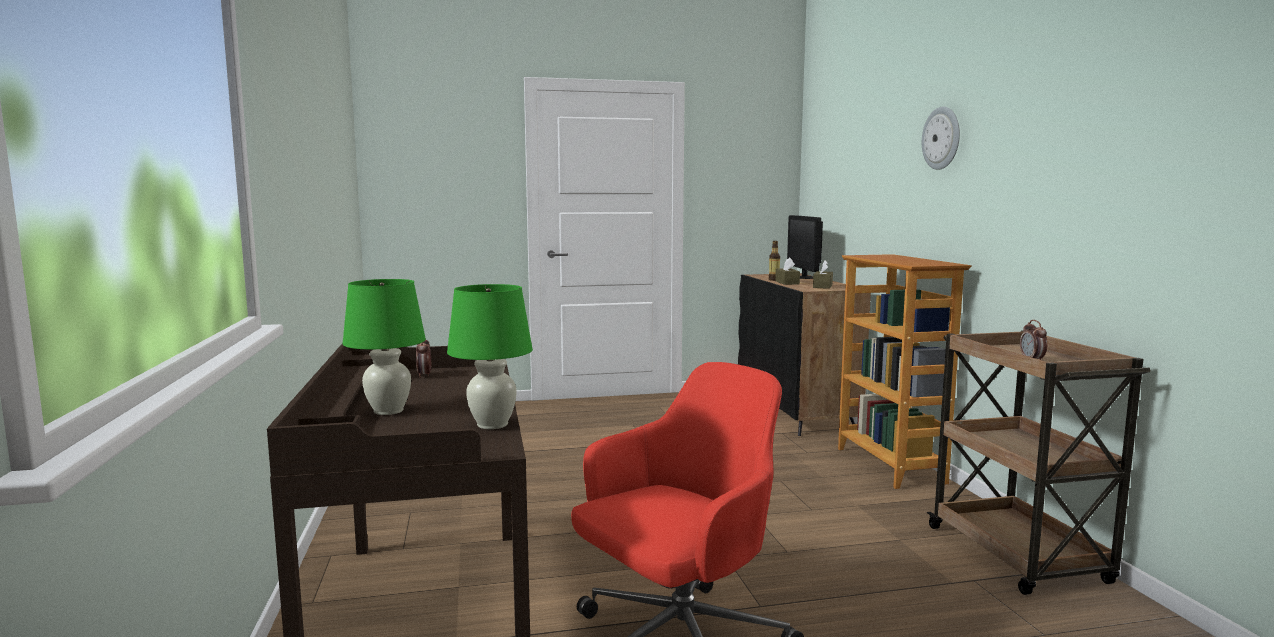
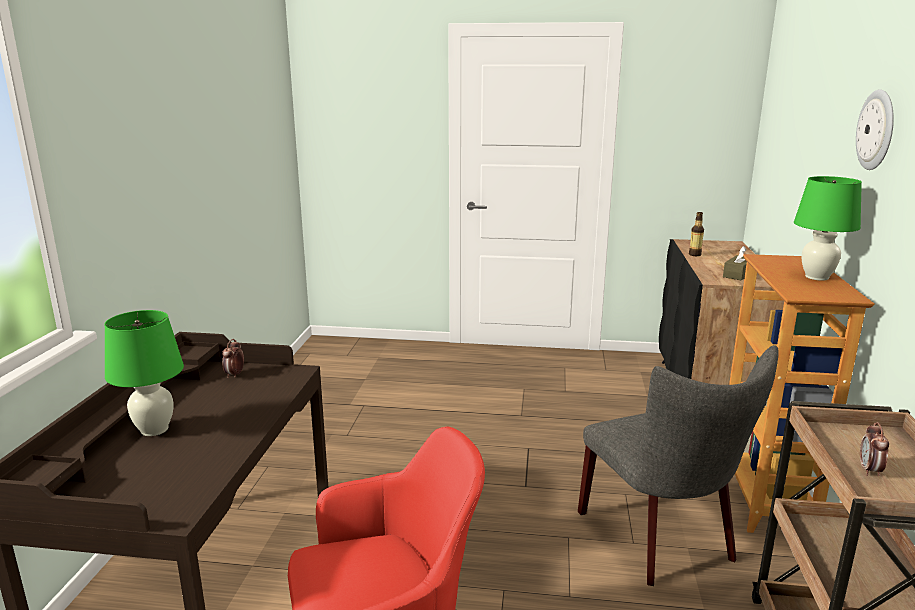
camera: 20 degrees right, 10 degrees up
green table lamp [447,284,533,429] -> green table lamp moved to [794,176,862,281]
brown tissue box [775,257,800,285] -> none
monitor [787,215,823,279] -> none
none -> grey chair [578,345,779,586]

